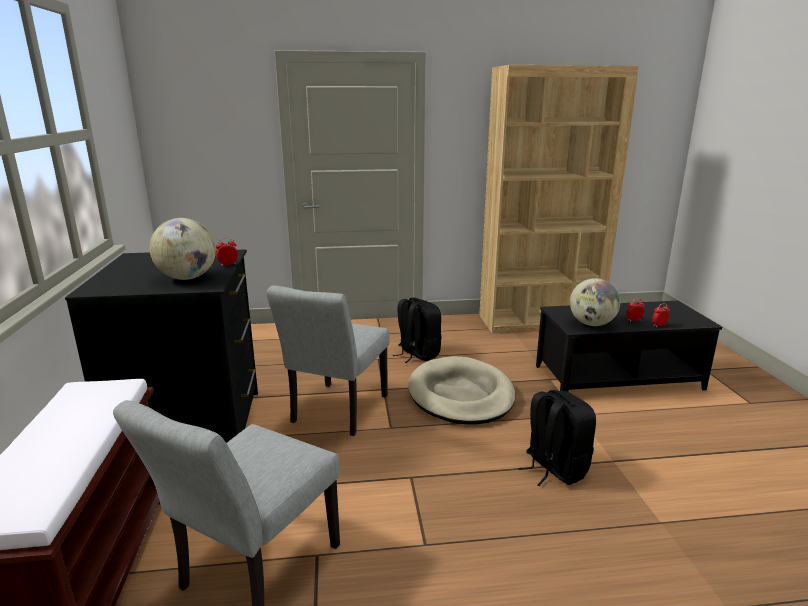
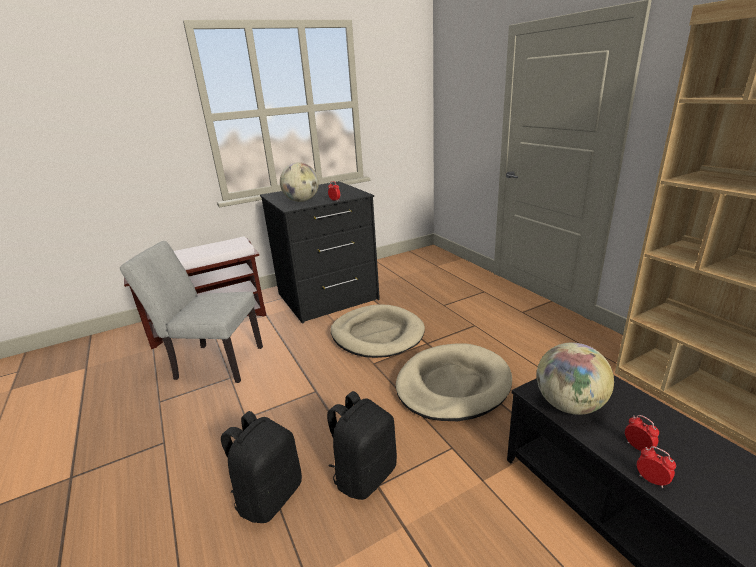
camera: 70 degrees right, 5 degrees up
grey chair [267,285,390,436] -> beige dog bed [330,304,425,358]
black backpack [393,298,441,363] -> black backpack moved to [221,411,302,523]

